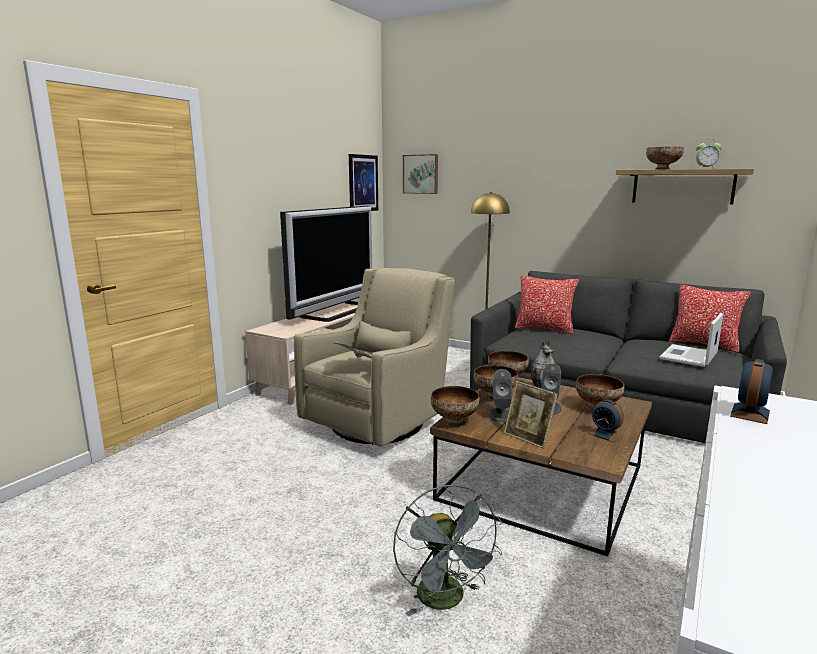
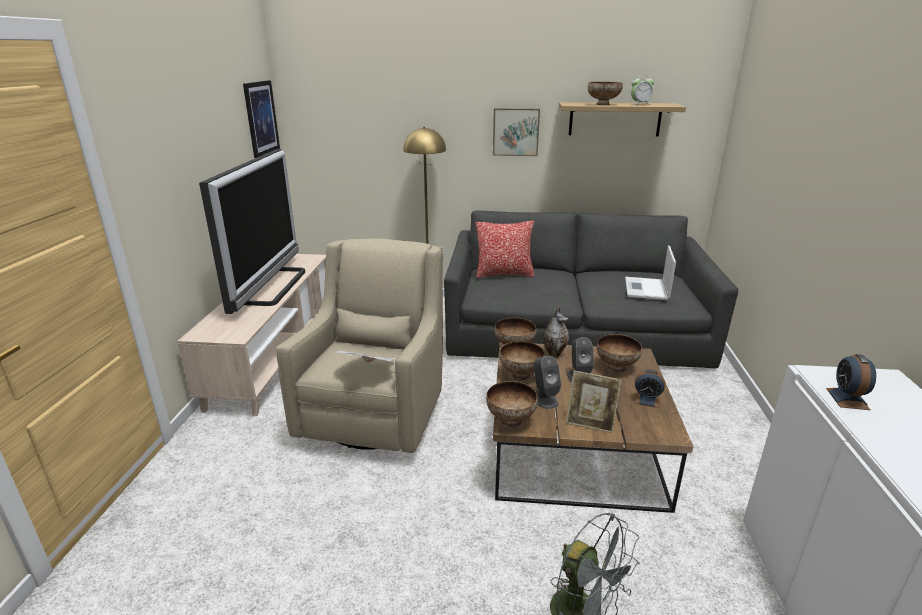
camera: 25 degrees left, 10 degrees up
picture [403,154,438,194] -> picture moved to [493,108,540,156]
pillow [669,285,751,353] -> none

